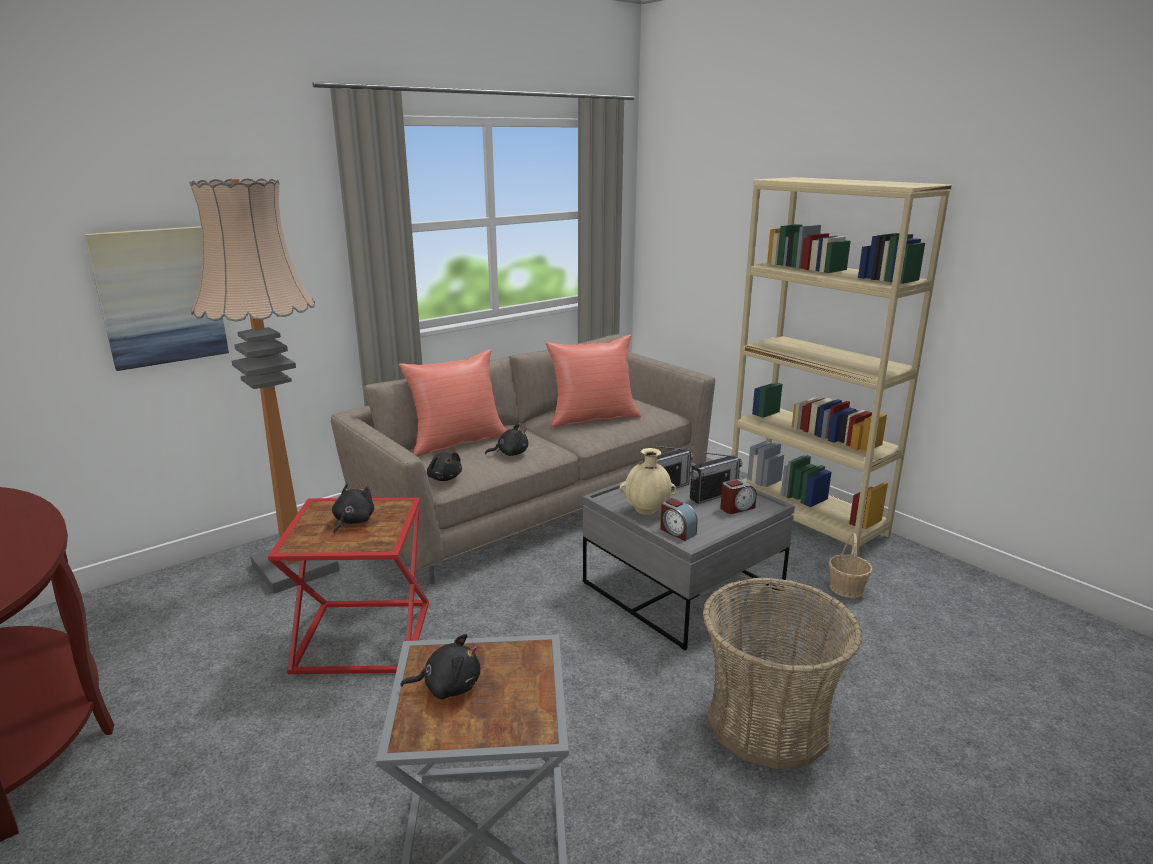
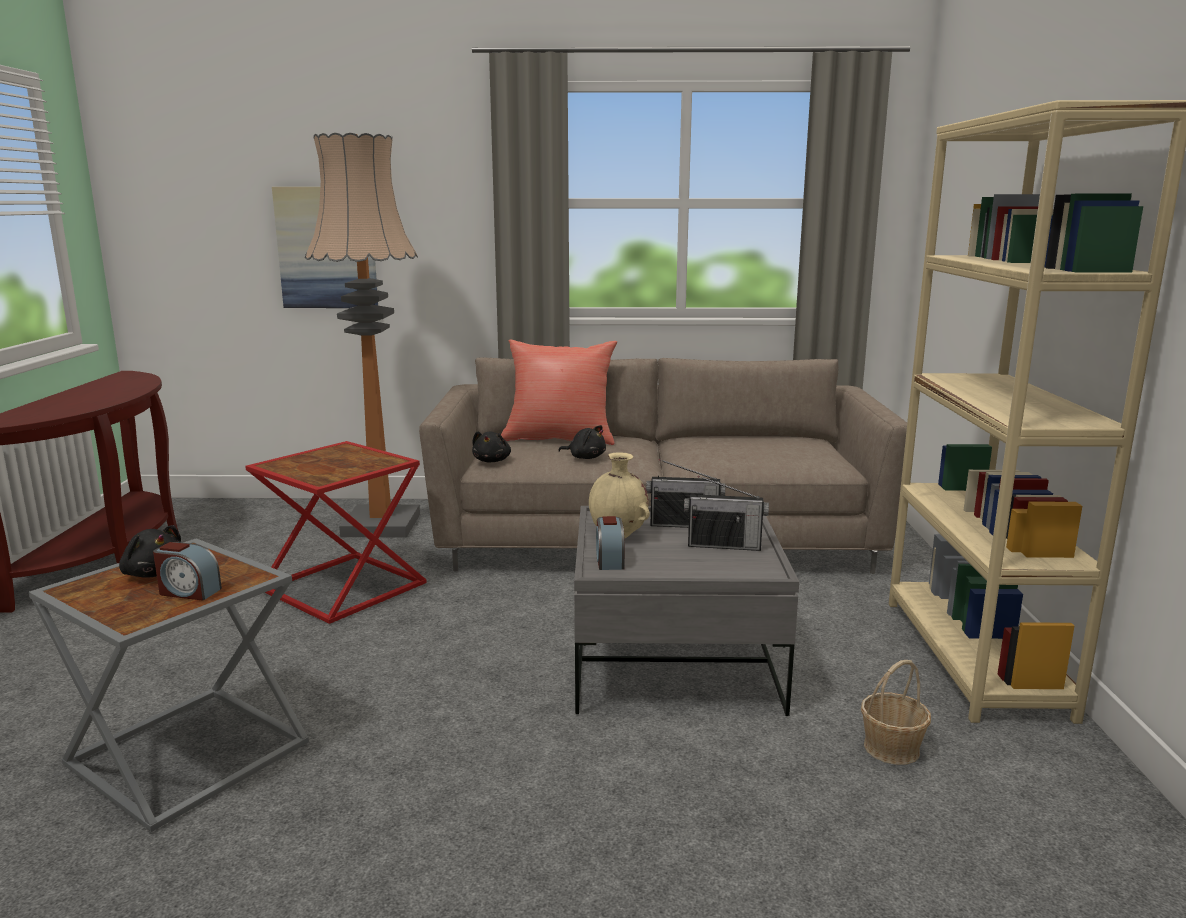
camera: 40 degrees right, 5 degrees down
black plush toy [332,483,374,534] -> none
red pillow [545,335,641,427] -> none
basket [703,577,862,769] -> none
alarm clock [720,479,756,514] -> alarm clock moved to [153,542,222,601]

